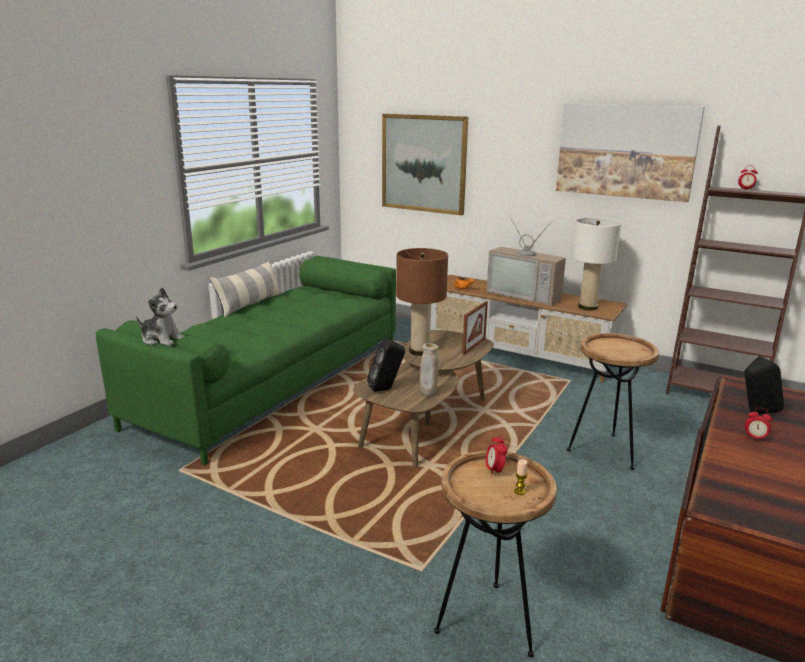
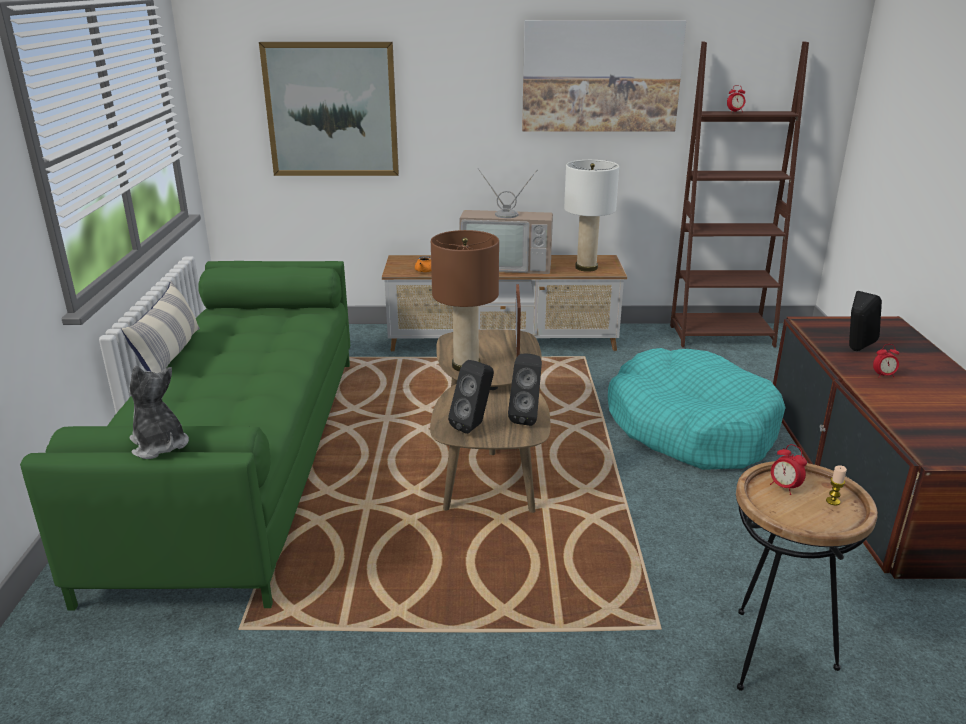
camera: 30 degrees left, 5 degrees up
plush toy [136,288,185,346] -> plush toy turned 120 degrees counterclockwise [129,366,189,459]
beige vase [420,343,439,396] -> black speaker [508,354,542,426]
brown side table [567,333,659,470] -> turquoise dog bed [608,348,785,470]

